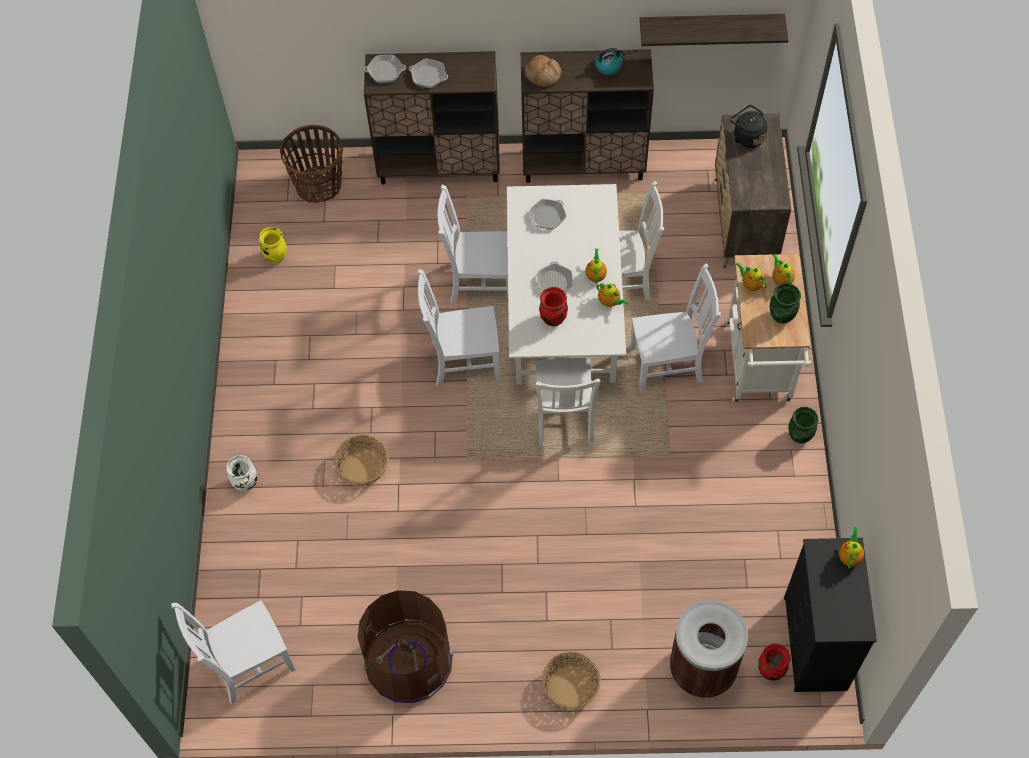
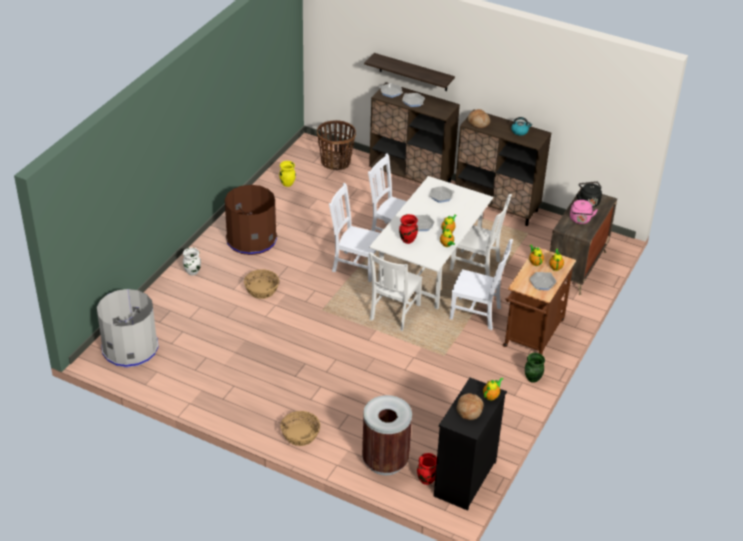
camera: 25 degrees right, 20 degrees down
white chair [171,600,295,704] -> grey trash can [97,289,159,368]
brown trash can [357,590,453,703] -> brown trash can moved to [225,185,277,255]
shelf [640,14,789,46] -> shelf moved to [364,53,455,91]
white cart [725,254,811,403] -> brown cart [503,247,576,355]
green vase [770,283,801,324] -> frying pan [530,272,557,290]
none -> bread [457,393,484,420]
none -> pink kettle [570,200,598,224]

